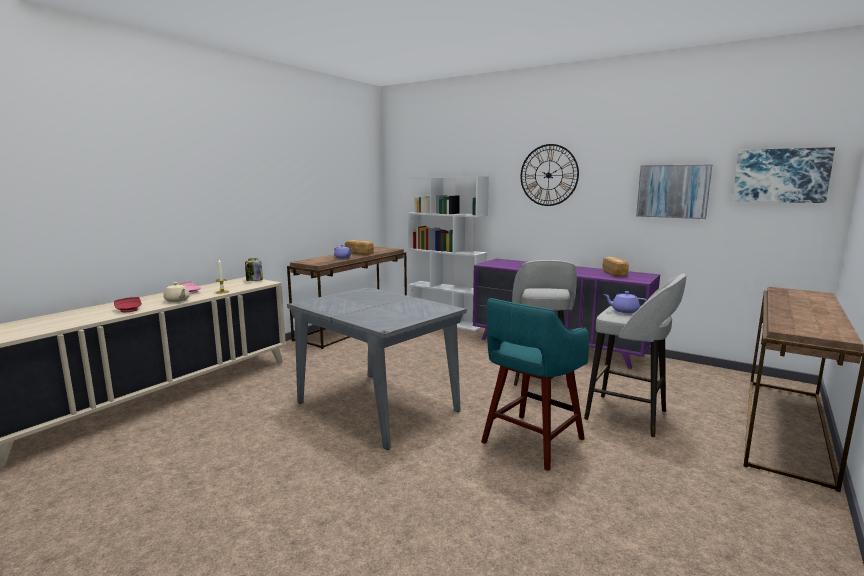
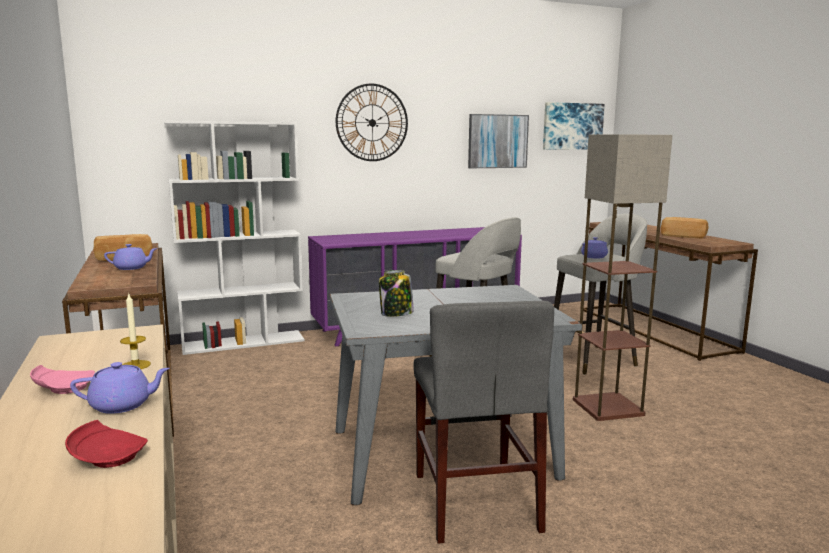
camera: 55 degrees left, 0 degrees up
beige teapot [163,282,190,302] -> purple teapot [70,362,170,414]
jar [245,258,263,281] -> jar moved to [379,270,414,317]
turquoise stool [481,298,589,471] -> floor lamp [573,134,673,421]
bread [603,257,629,277] -> bread moved to [661,217,708,238]
none -> grey chair [413,301,554,544]

